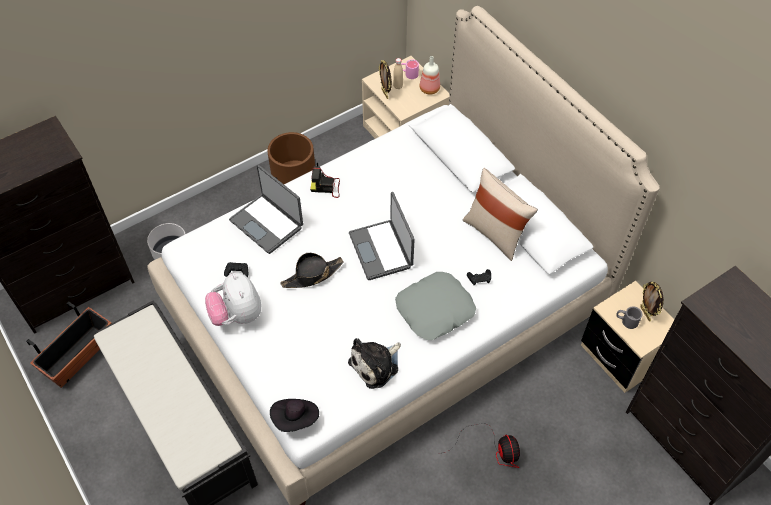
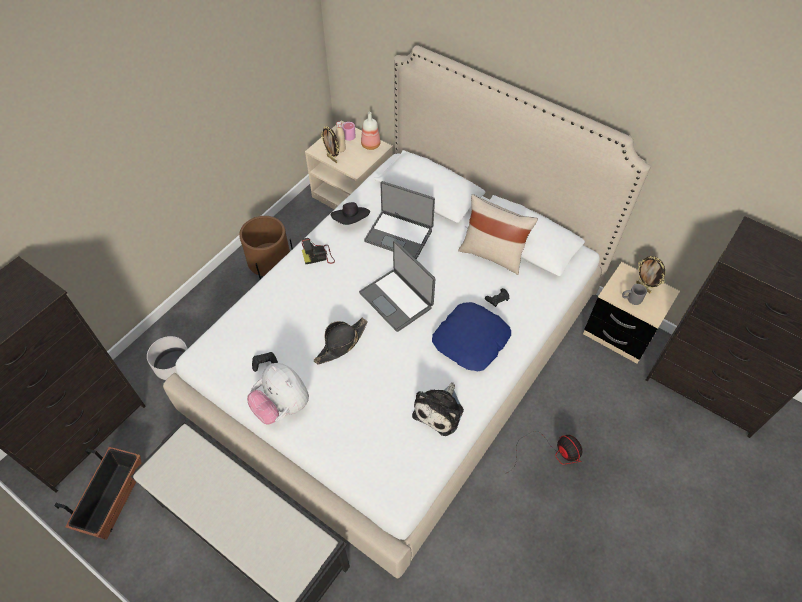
camera: 20 degrees left, 0 degrees up
laptop [229,165,303,254] -> laptop moved to [364,181,435,259]
black hat [270,399,319,432] -> black hat moved to [331,202,370,225]
grey pillow [395,272,476,340] -> blue pillow [432,302,511,371]

